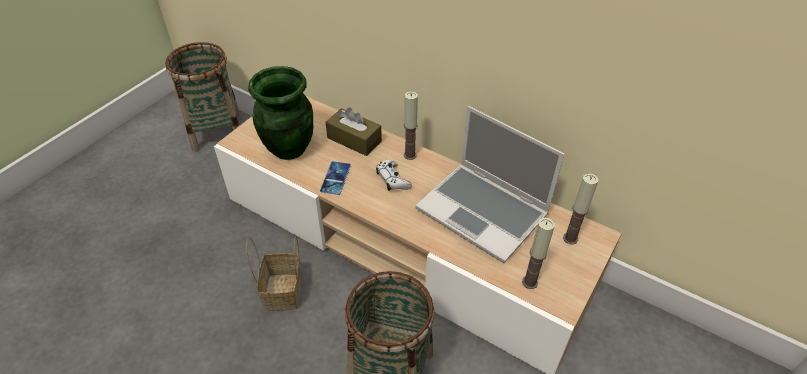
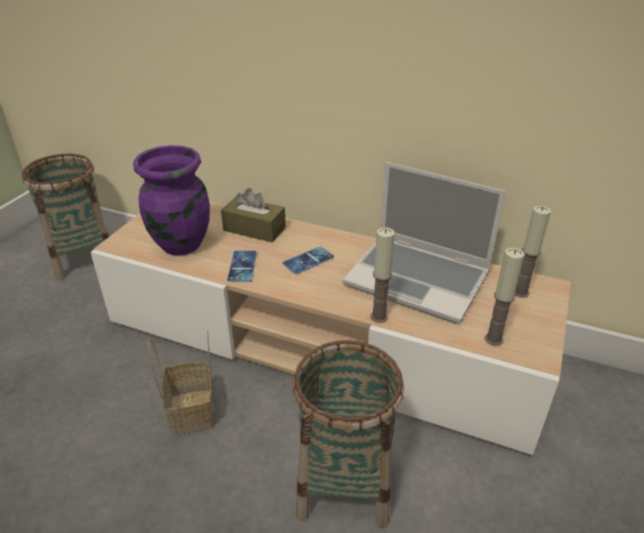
camera: 10 degrees left, 10 degrees down
green vase [248,66,313,160] -> purple vase [133,145,210,256]
white game controller [376,159,412,191] -> phone [283,246,334,274]
candle [404,91,418,160] -> candle moved to [371,227,395,323]

